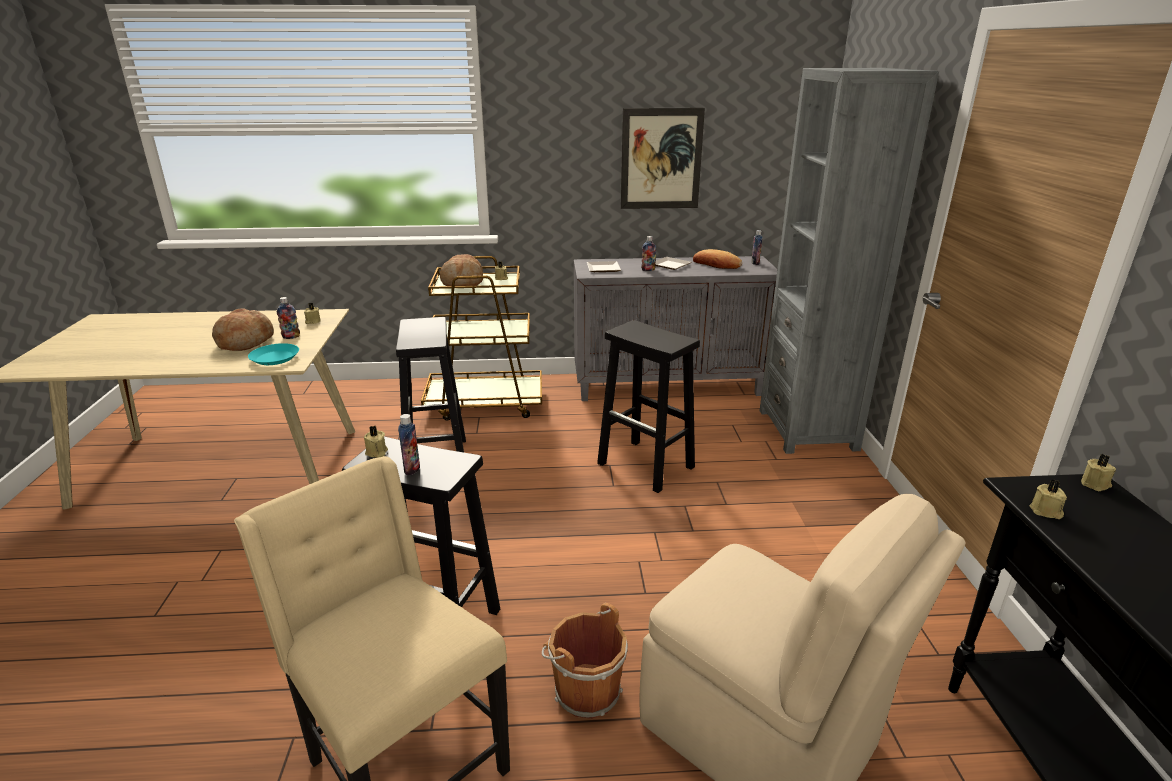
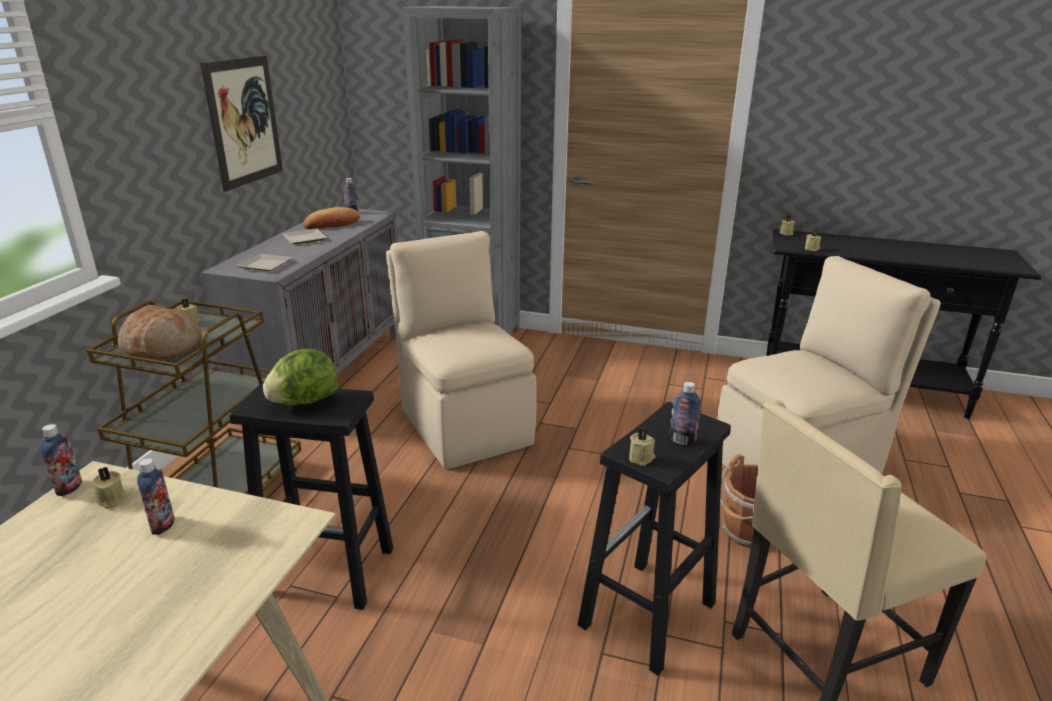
camera: 70 degrees left, 0 degrees up
bread [212,308,274,351] -> none
turquoise plate [248,343,299,365] -> none
black stool [597,320,700,493] -> beige chair [386,231,536,469]
bottle [641,236,656,271] -> bottle moved to [41,424,82,496]
none -> lettuce [263,349,337,405]

